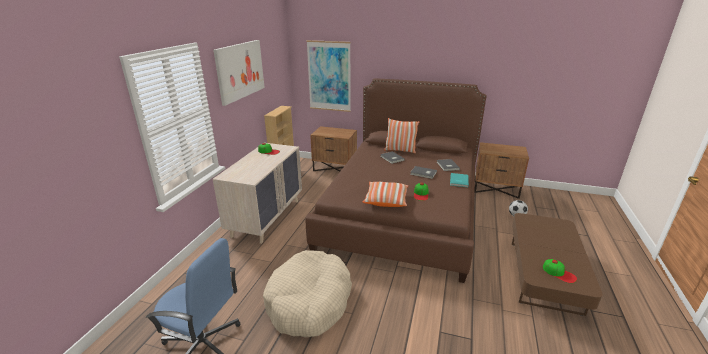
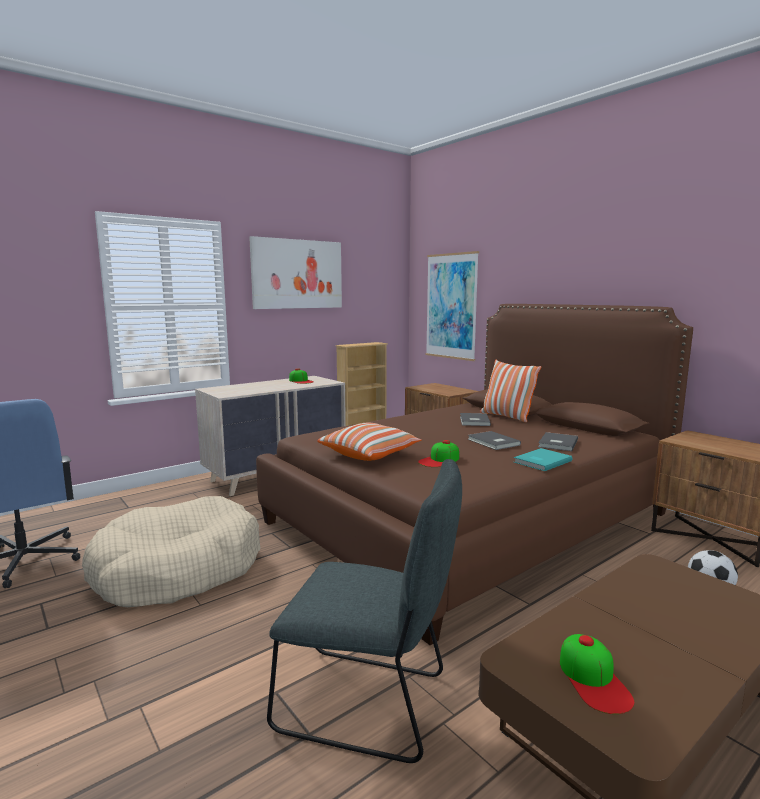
camera: 35 degrees right, 15 degrees down
none -> grey chair [267,459,462,763]

